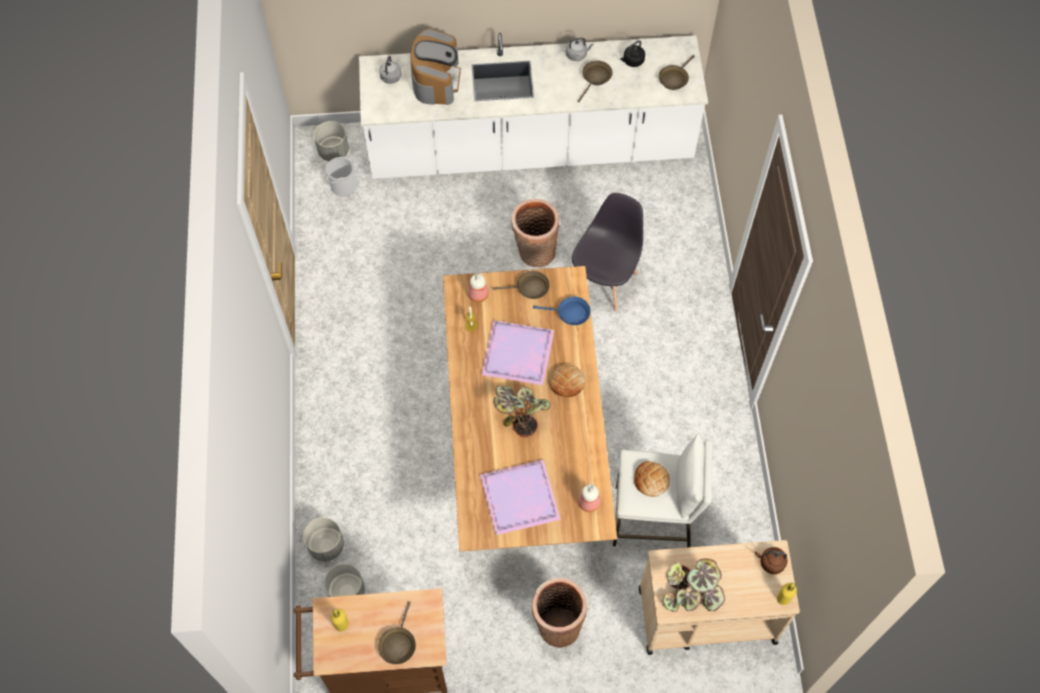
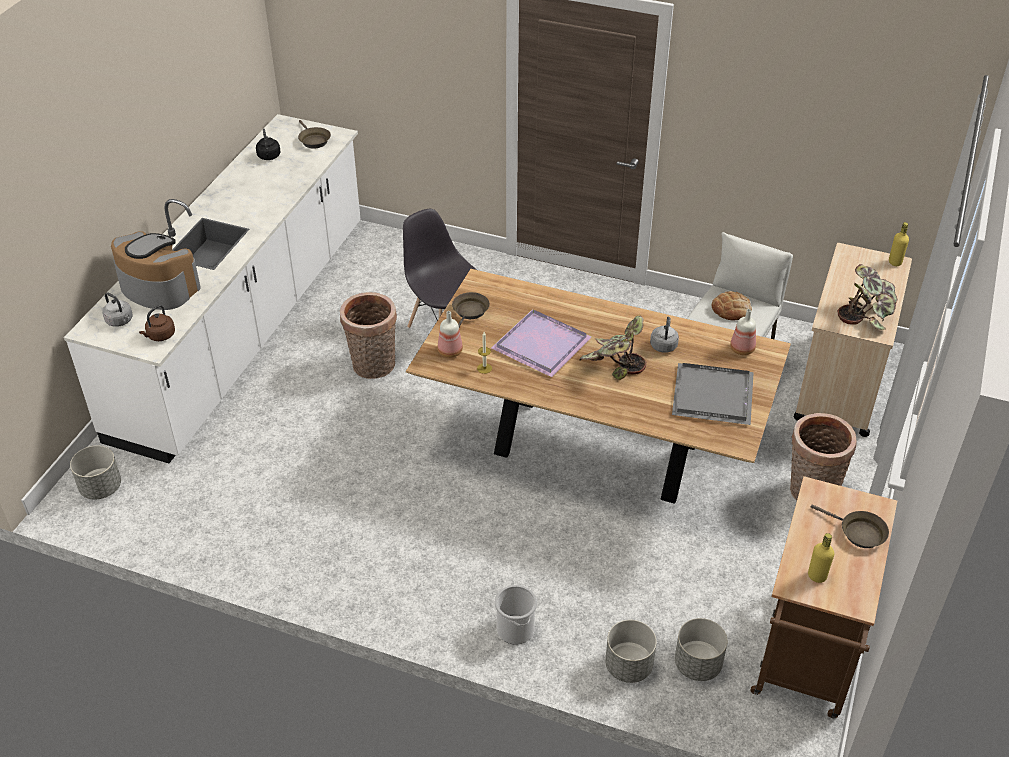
camera: 65 degrees left, 20 degrees down
bucket [326,157,356,197] -> bucket moved to [495,585,537,645]
purple tray [480,459,561,536] -> grey tray [672,363,754,425]
blue frying pan [533,297,590,325] -> none
bread [550,365,585,397] -> none
grey kettle [566,37,594,61] -> grey kettle moved to [650,317,679,353]
brown frying pan [578,61,612,102] -> none
brown kettle [755,547,788,574] -> brown kettle moved to [139,305,175,341]

